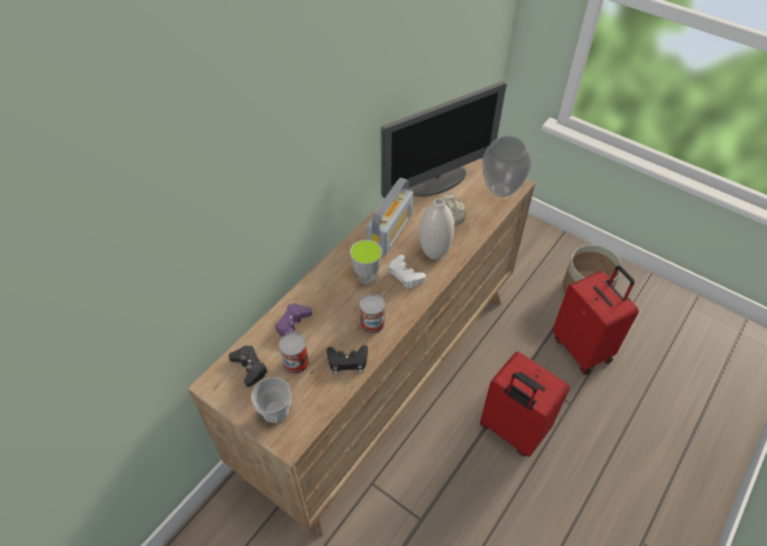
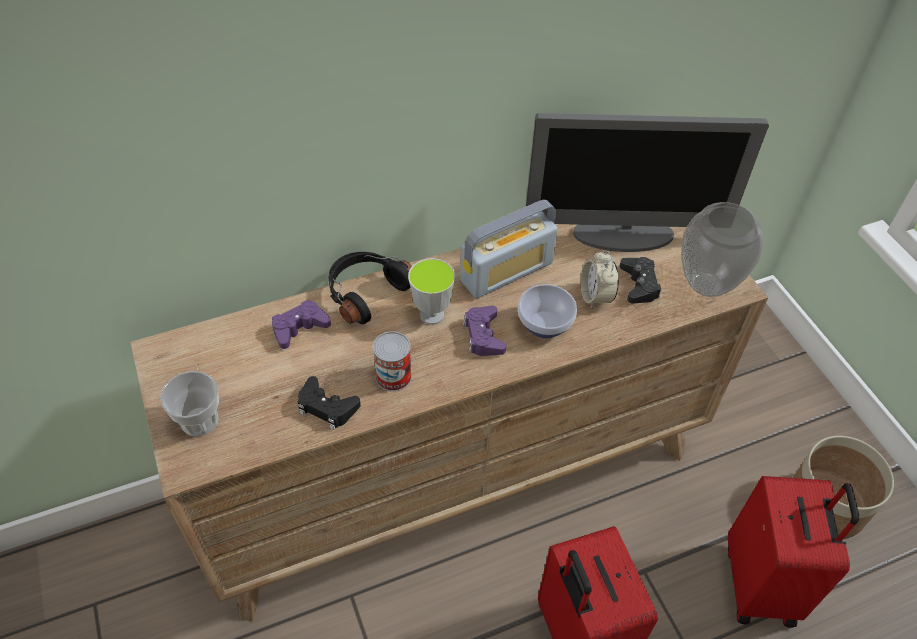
camera: 30 degrees right, 0 degrees up
black game controller [228,346,268,387] -> black game controller moved to [620,257,661,304]
can [279,333,309,374] -> none
white game controller [388,255,426,289] -> purple game controller [463,305,506,356]
white vase [419,198,454,260] -> bowl [518,284,577,338]
none -> black headphones [329,252,412,324]

